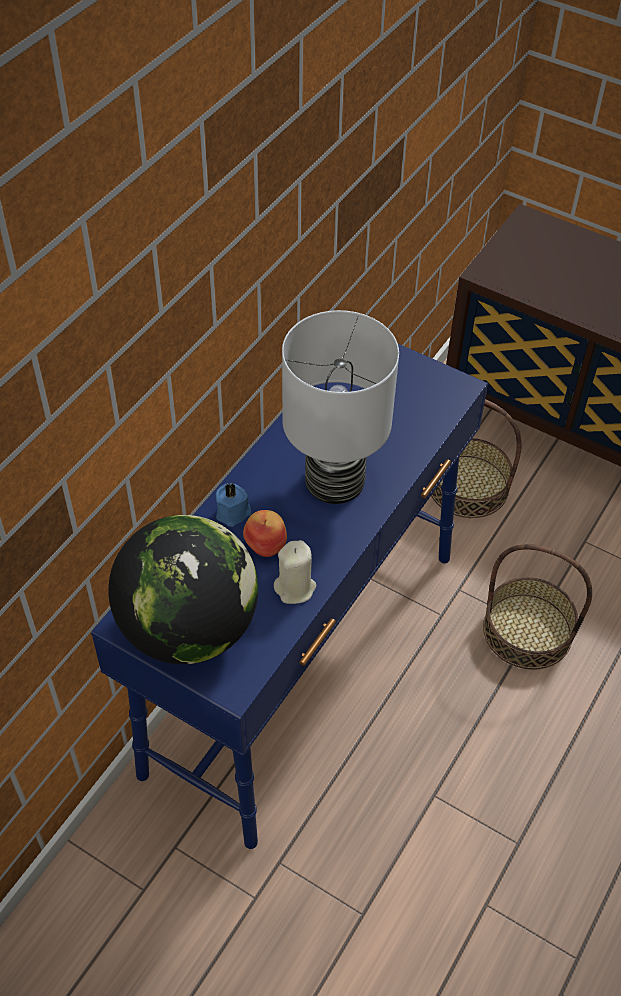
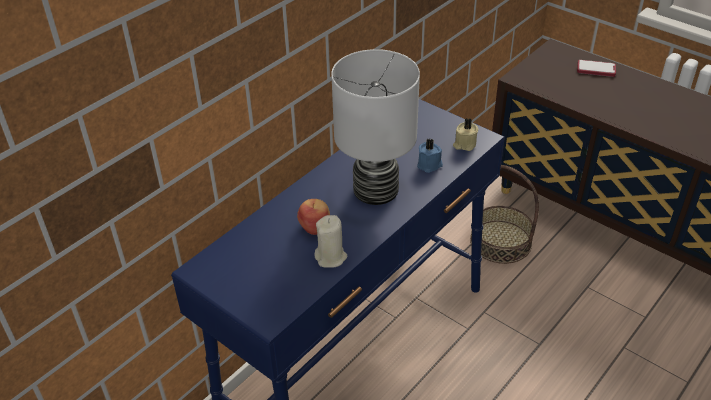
camera: 10 degrees right, 10 degrees down
globe [108,515,258,664] -> none
blue candle [216,483,251,527] -> blue candle moved to [417,139,443,173]
basket [483,544,592,669] -> none
none -> beige candle [453,118,478,151]
none -> phone [577,60,616,77]

